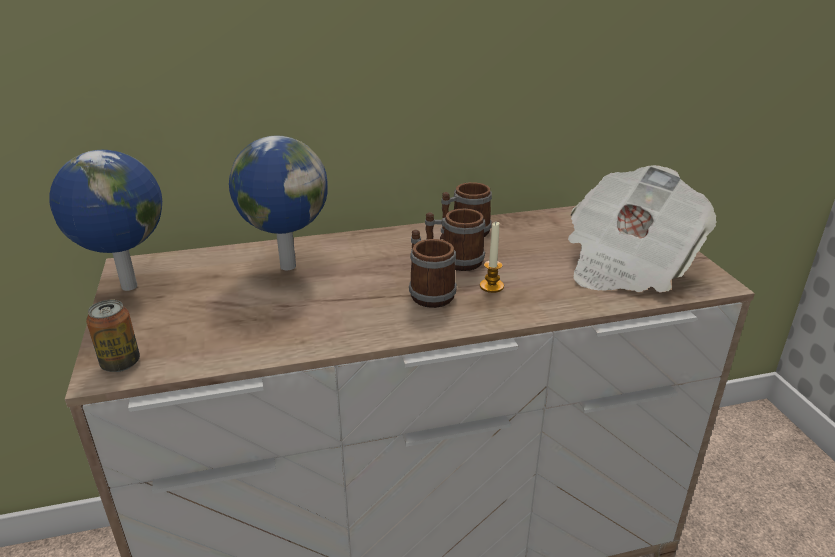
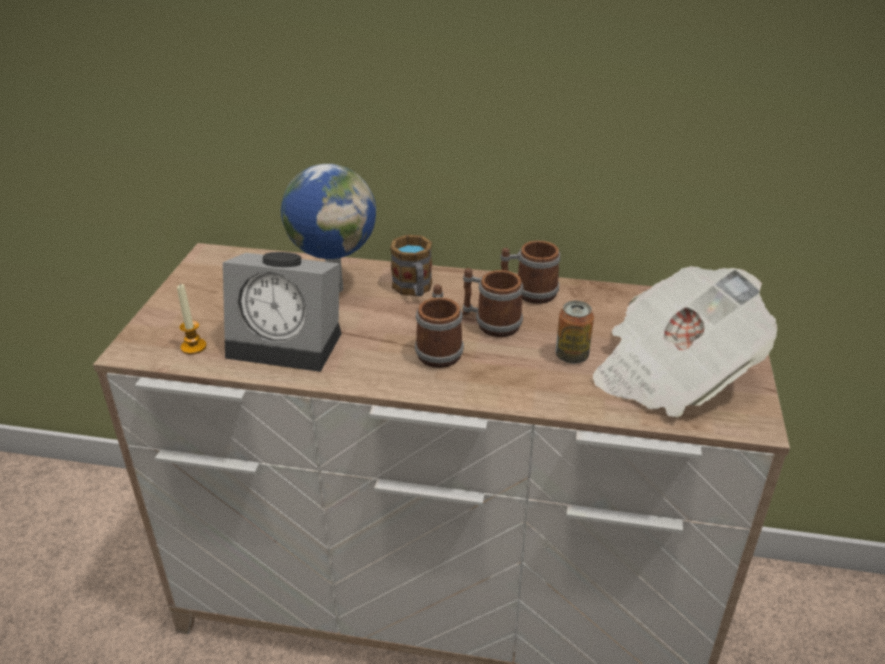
camera: 25 degrees right, 5 degrees up
globe [49,150,162,291] -> none
can [86,300,140,372] -> can moved to [556,301,594,364]
candle [480,222,504,293] -> candle moved to [177,284,207,355]
none -> alarm clock [223,252,342,372]
none -> mug [390,235,432,296]

